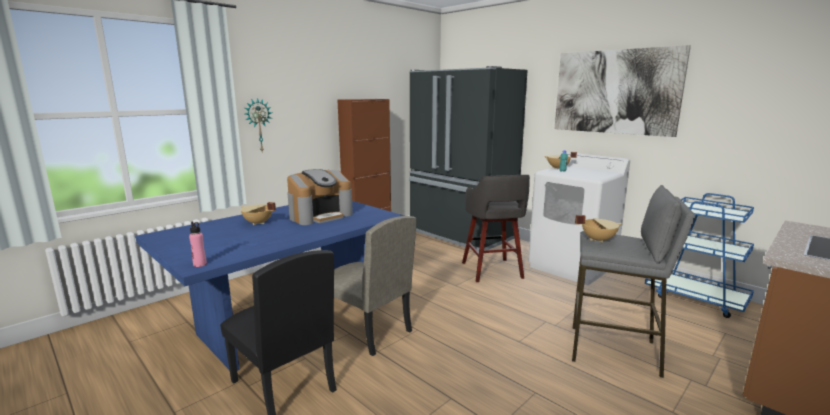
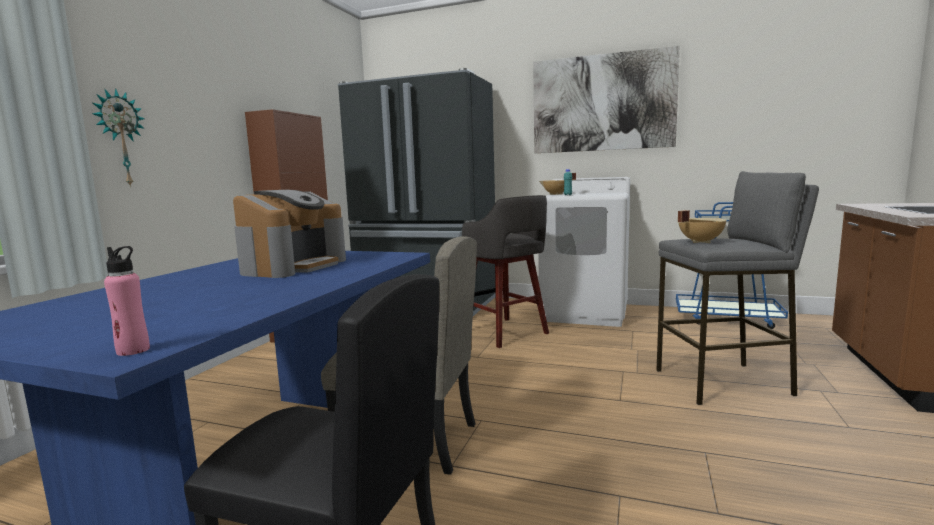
camera: 25 degrees left, 5 degrees down
beige cooking pot [241,202,276,225] -> none

